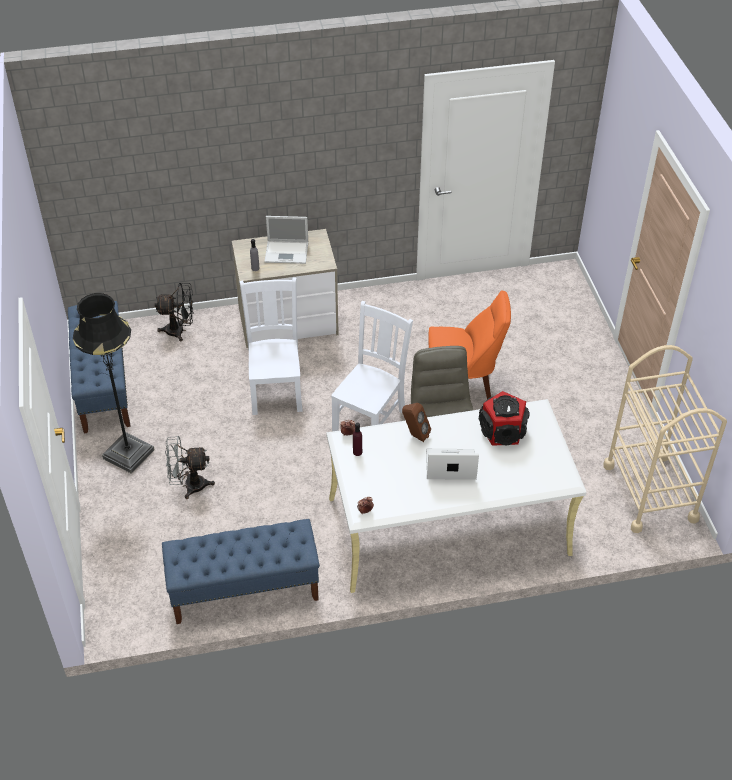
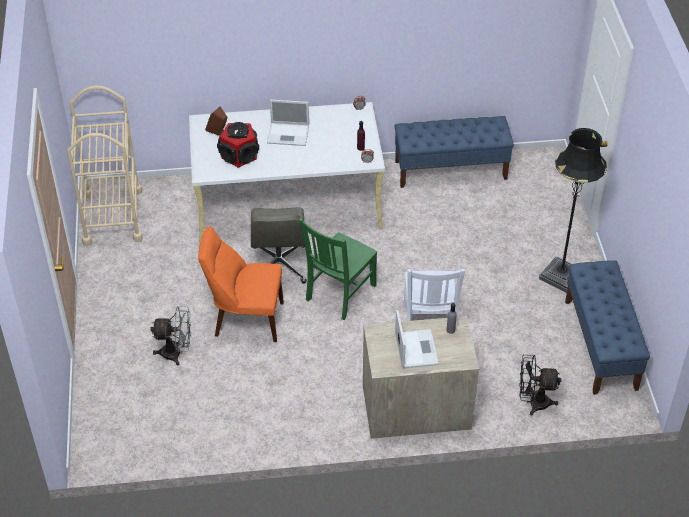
camera: 175 degrees left, 0 degrees up
grey fan [165,436,215,499] -> grey fan moved to [150,306,191,366]
laptop [264,216,308,264] -> laptop turned 75 degrees clockwise [395,310,439,368]
white chair [331,301,413,431] -> green chair [299,218,377,320]
brown speaker [402,403,431,442] -> brown speaker moved to [205,107,227,135]

